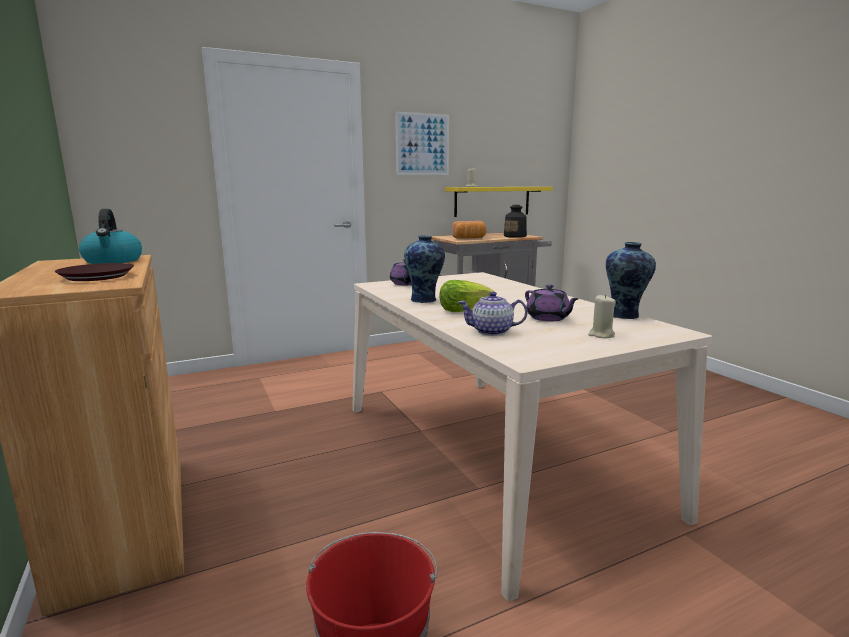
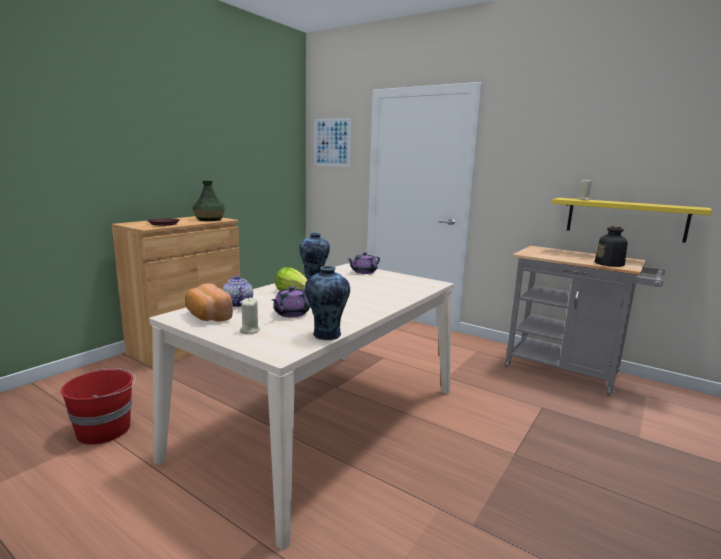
camera: 60 degrees right, 0 degrees up
kettle [79,209,142,264] -> vase [192,181,225,221]
picture [395,112,449,175] -> picture moved to [314,118,351,167]
bread [452,221,486,239] -> bread moved to [185,283,233,322]

